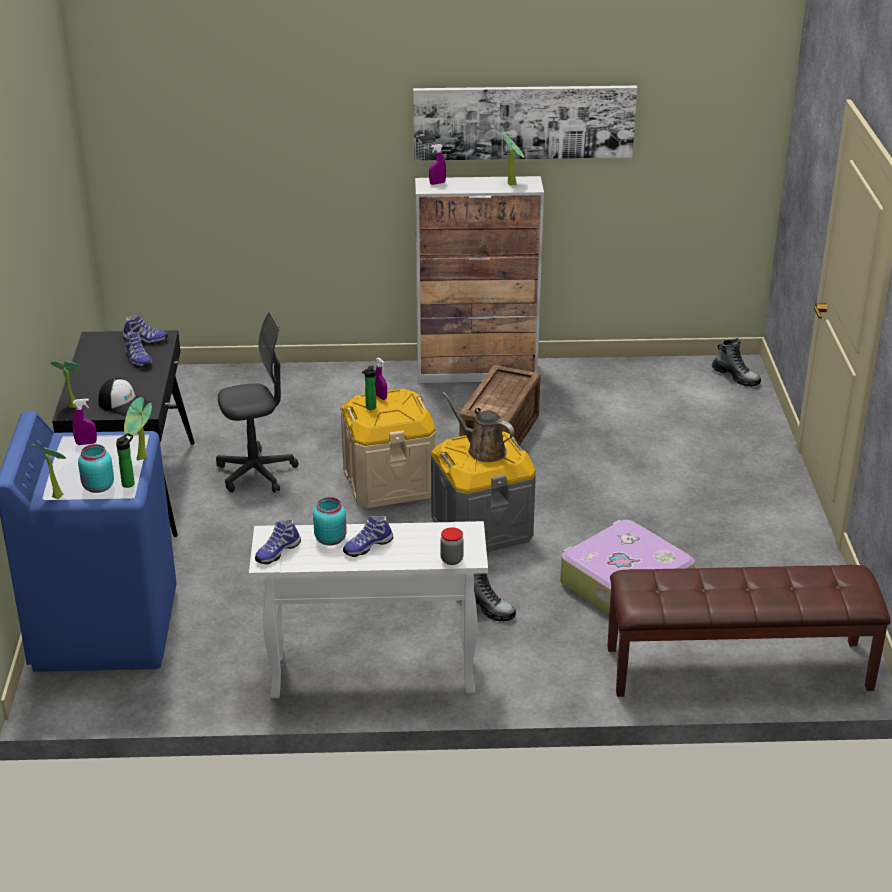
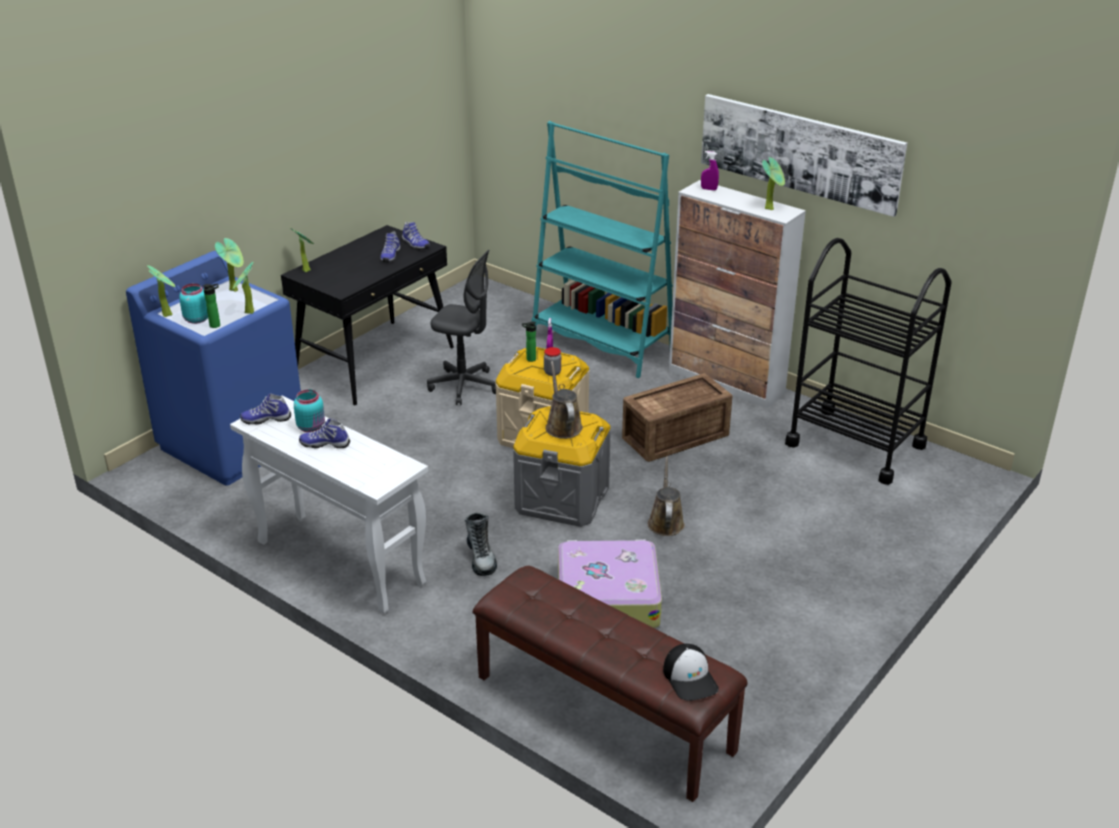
camera: 40 degrees right, 0 degrees up
purple spray bottle [72,398,97,445] -> potted plant [215,238,244,292]
cap [98,378,151,416] -> cap moved to [663,644,719,701]
jar [440,527,464,565] -> jar moved to [544,347,561,376]
boot [712,338,761,386] -> none
none -> turquoise bookcase [532,121,673,378]
none -> brown watering can [648,456,685,536]
none -> black cart [785,238,952,485]

